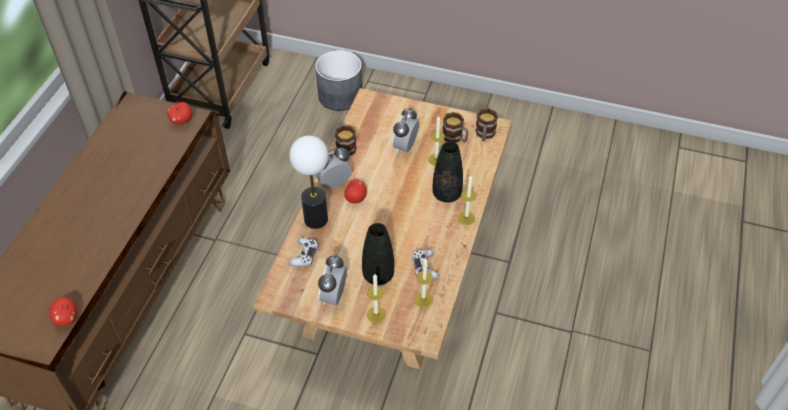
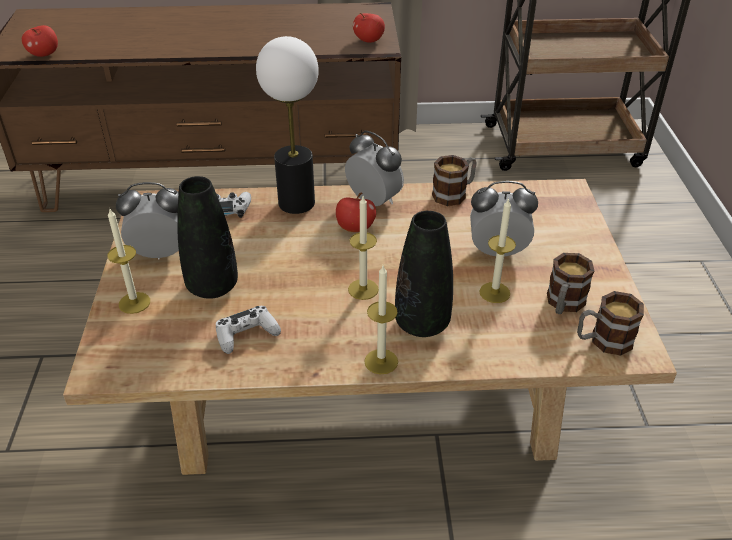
camera: 70 degrees right, 10 degrees down
grey planter [315,50,362,111] -> none
candle [414,258,433,307] -> candle moved to [348,196,379,300]

